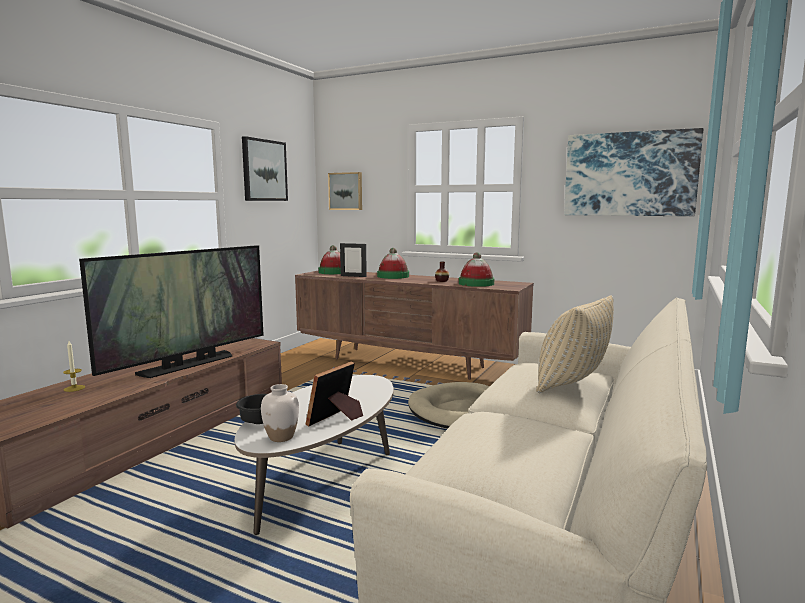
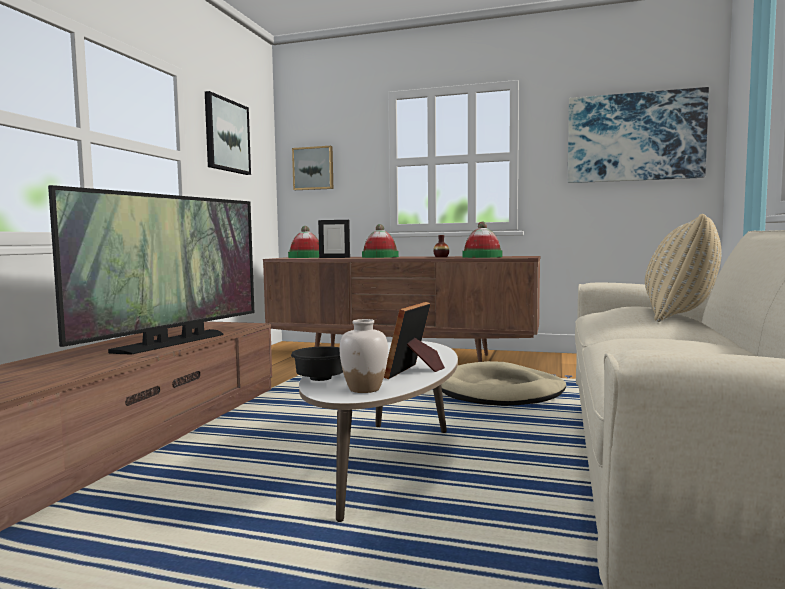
camera: 10 degrees left, 5 degrees down
candle [63,341,85,392] -> none

